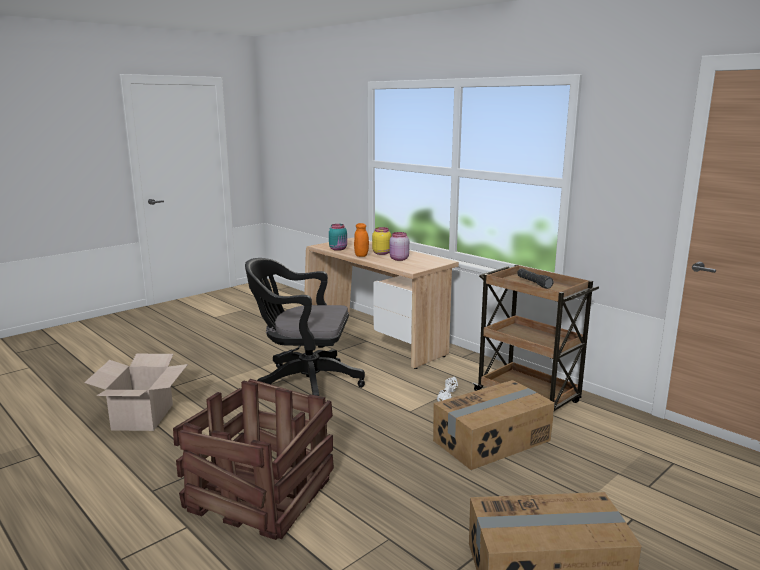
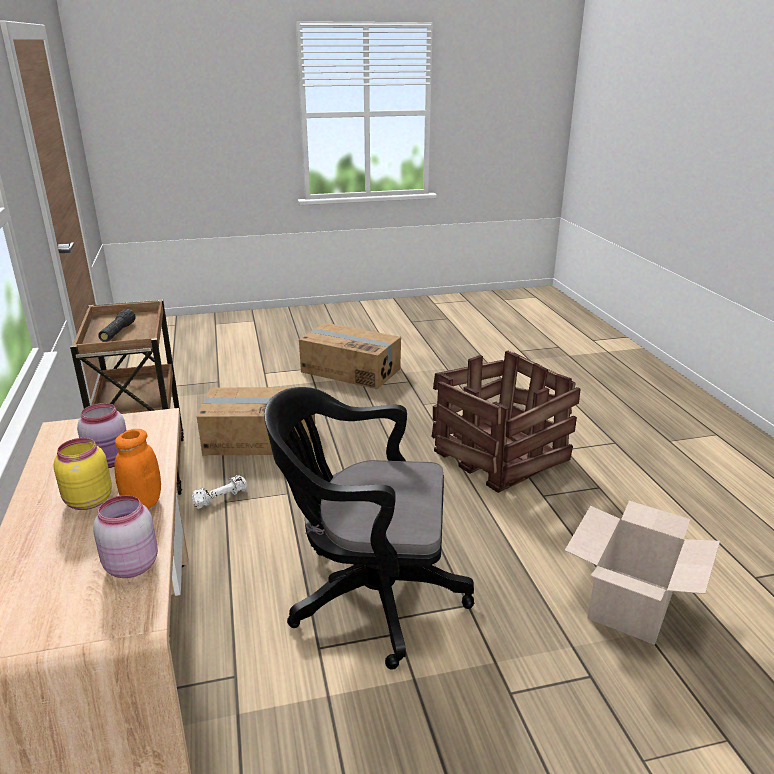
camera: 150 degrees left, 10 degrees up
black office chair [245,258,365,396] -> black office chair turned 150 degrees clockwise [264,387,474,670]
turquoise jar [329,224,347,251] -> pink jar [93,495,158,578]

